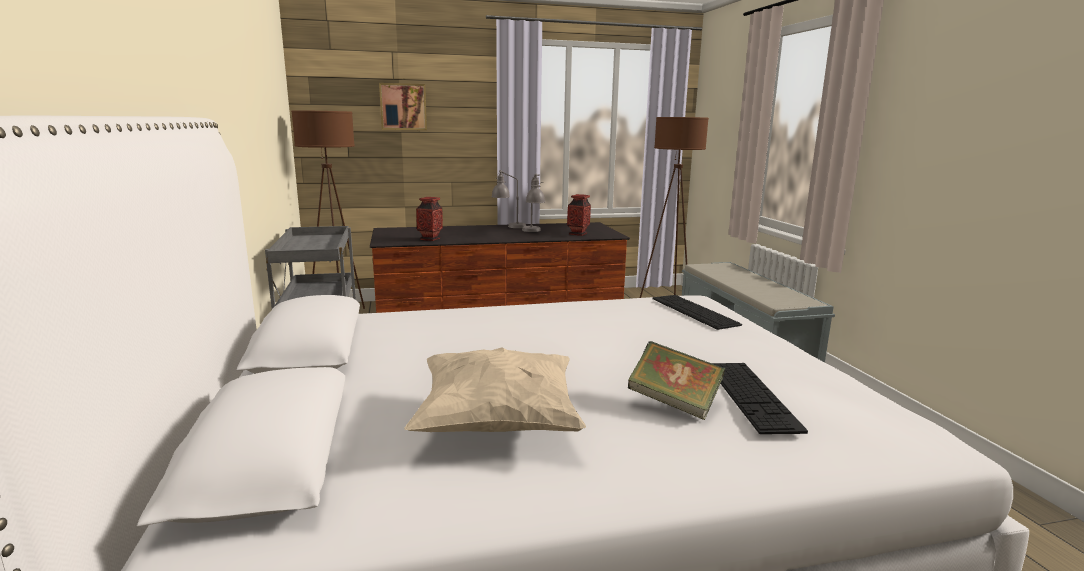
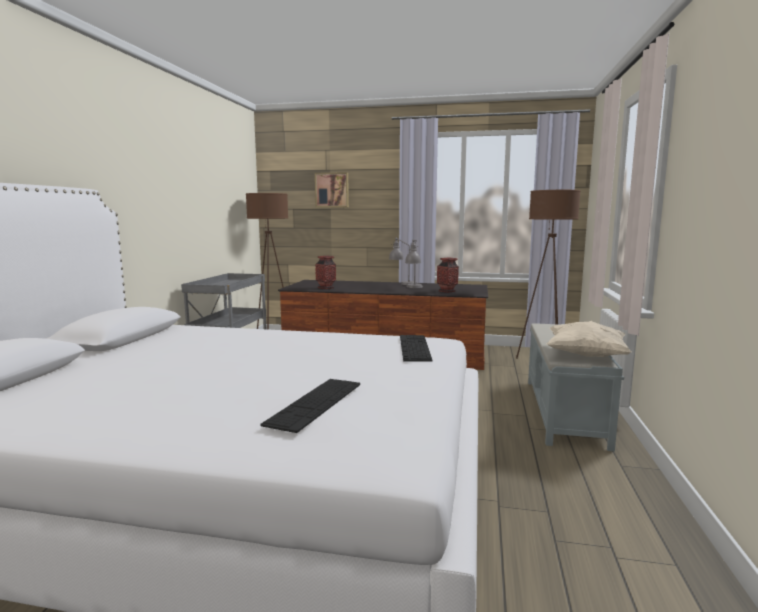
camera: 25 degrees right, 5 degrees down
beige pillow [404,347,586,432] -> beige pillow moved to [547,321,632,357]
book [627,341,725,420] -> none

